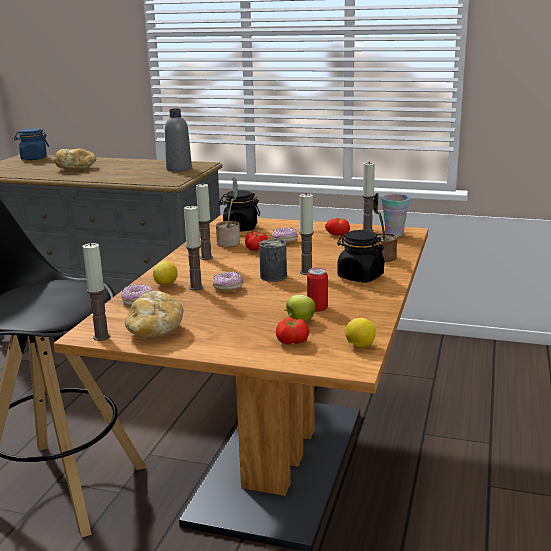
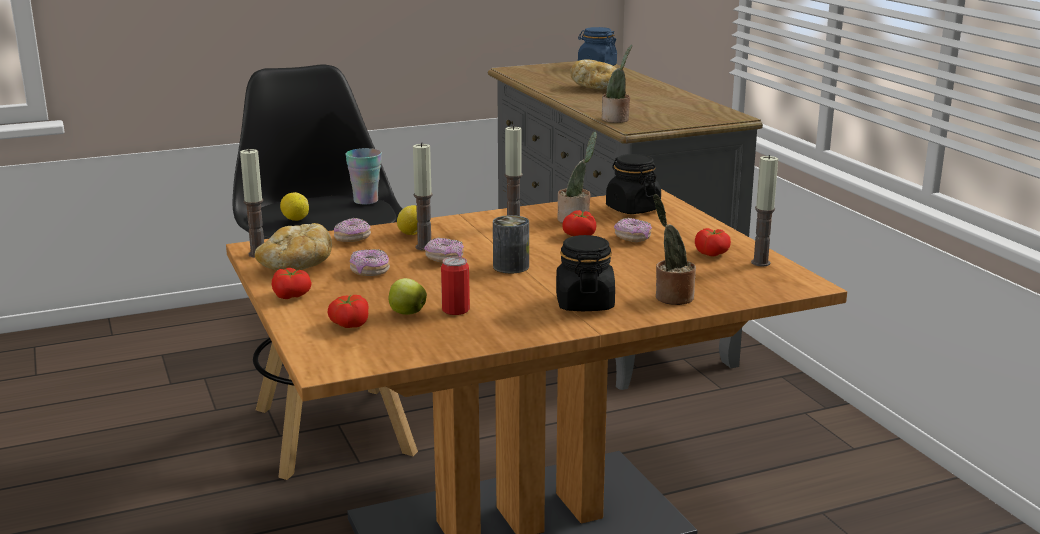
camera: 50 degrees right, 0 degrees up
grey bottle [165,108,192,172] -> none
candle [299,193,314,275] -> none
lemon [345,318,376,348] -> lemon moved to [280,192,309,221]
cup [382,194,410,237] -> cup moved to [345,148,382,205]
none -> tomato [272,268,312,299]
none -> donut [350,249,390,276]
none -> potted plant [602,45,632,123]

